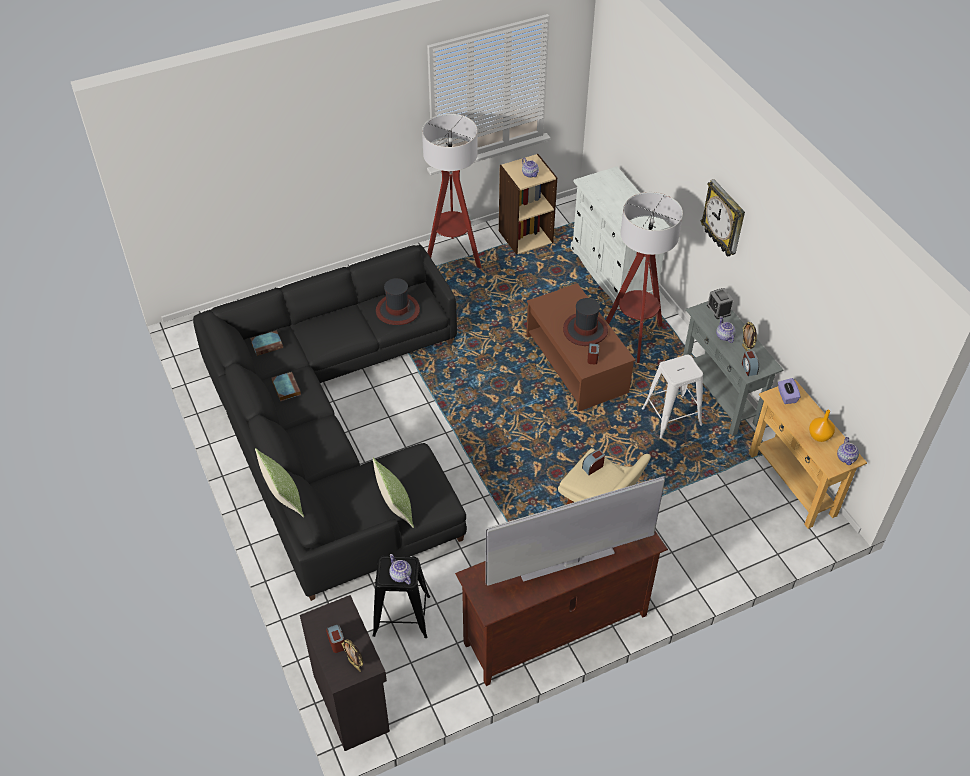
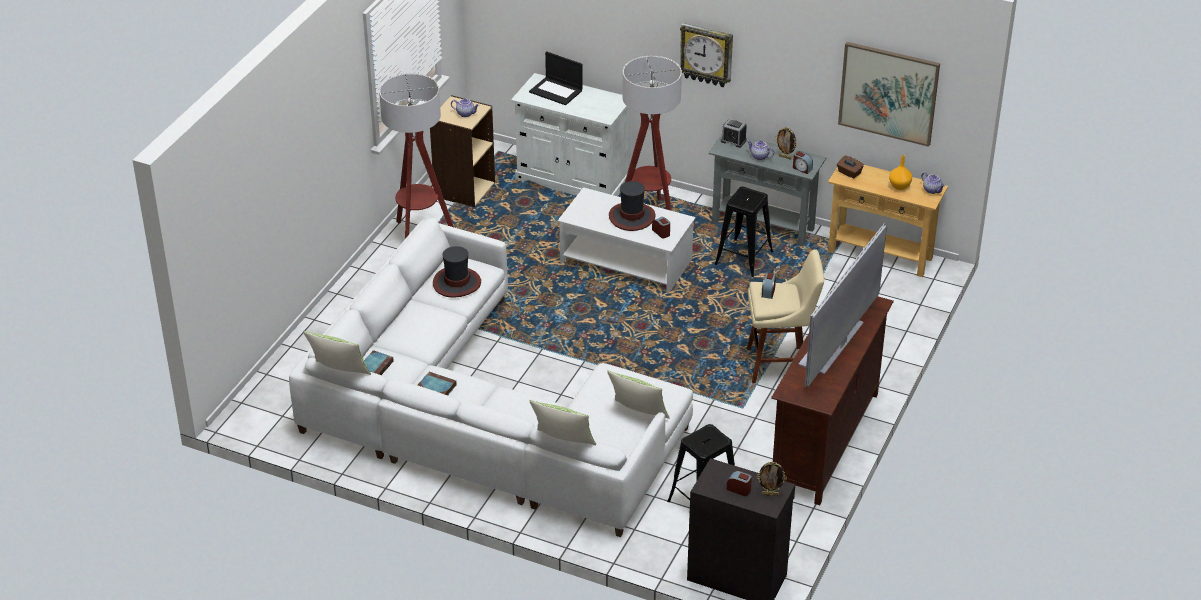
camera: 40 degrees left, 10 degrees down
black sofa [193,245,467,601] -> white sofa [289,218,693,537]
teapot [389,554,412,584] -> none
brown coffee table [526,283,635,412] -> white coffee table [558,187,696,293]
white stool [642,355,703,438] -> black stool [715,187,773,277]
purple tissue box [778,378,801,404] -> brown tissue box [837,156,864,178]
none -> pillow [303,331,371,375]
none -> laptop [529,51,583,105]
none -> picture [838,42,940,147]

